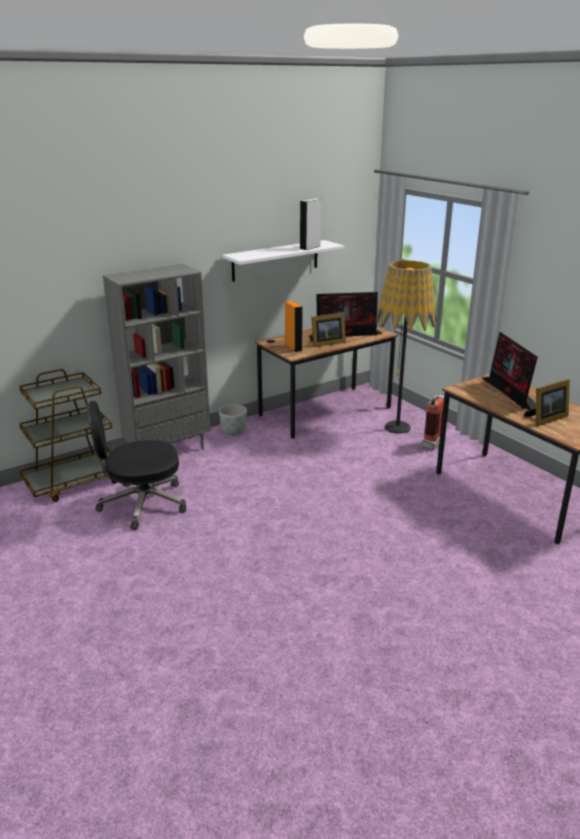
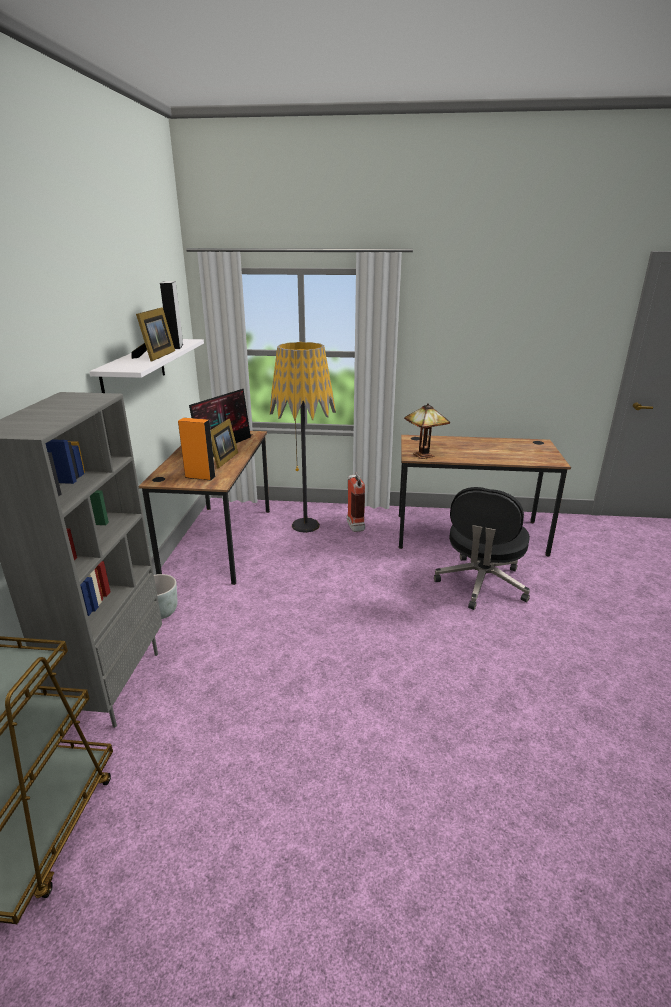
camera: 50 degrees left, 0 degrees up
black office chair [87,401,186,530] -> black office chair moved to [434,487,530,610]
monitor [482,332,538,410] -> none
picture frame [524,379,570,426] -> picture frame moved to [131,307,175,361]
none -> table lamp [404,403,450,459]

